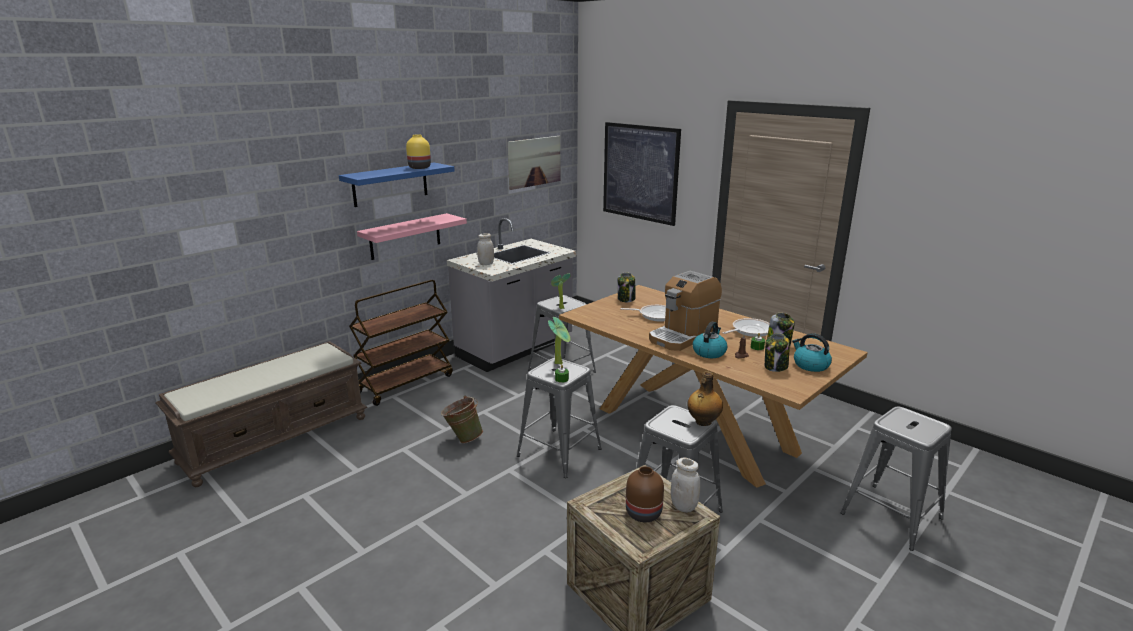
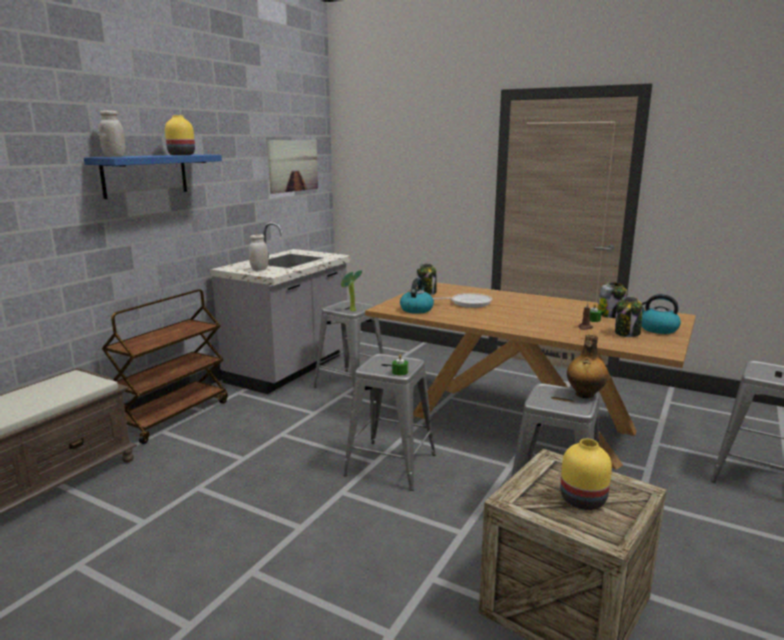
camera: 15 degrees left, 5 degrees down
pink shelf [357,213,467,260] -> none
green bucket [441,395,483,443] -> none
potted plant [548,317,571,365] -> none
picture [603,122,681,226] -> none
brown vase [626,466,664,522] -> yellow vase [560,438,612,510]
coffee machine [649,271,722,351] -> none
white jar [671,458,700,512] -> white jar moved to [99,111,125,157]
kettle [693,322,727,358] -> kettle moved to [400,278,434,314]
frying pan [723,318,770,337] -> none

